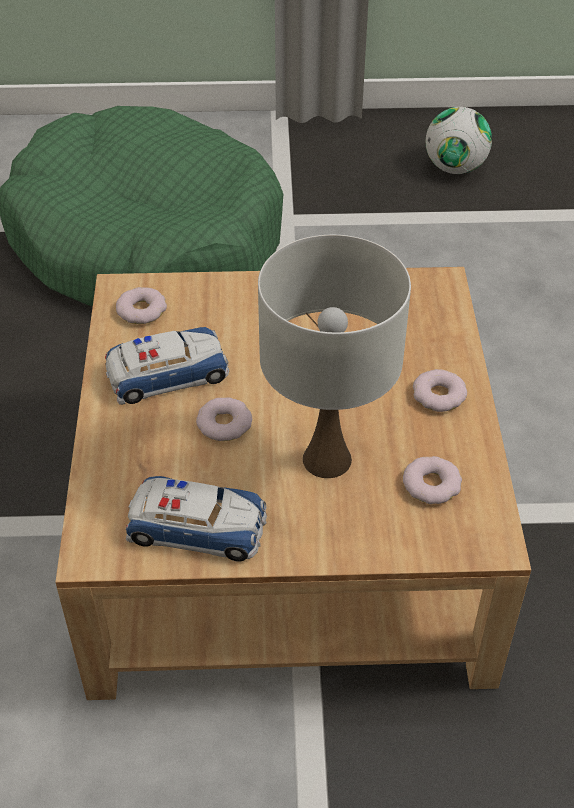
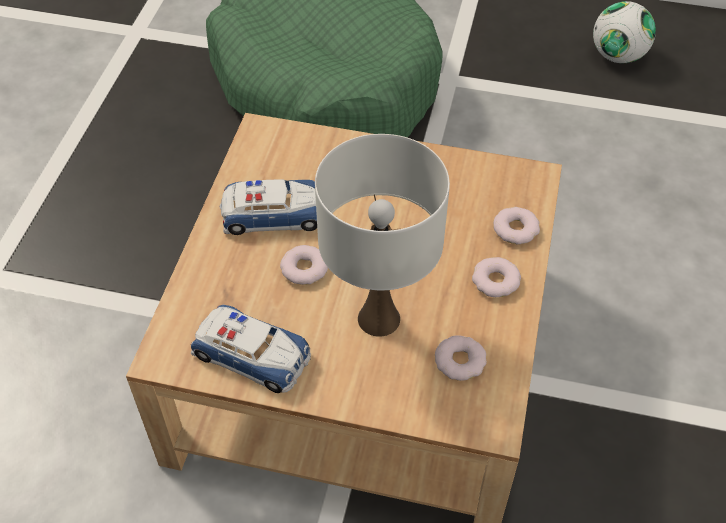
camera: 15 degrees right, 5 degrees up
donut [116,287,167,324] -> donut moved to [493,207,540,245]

